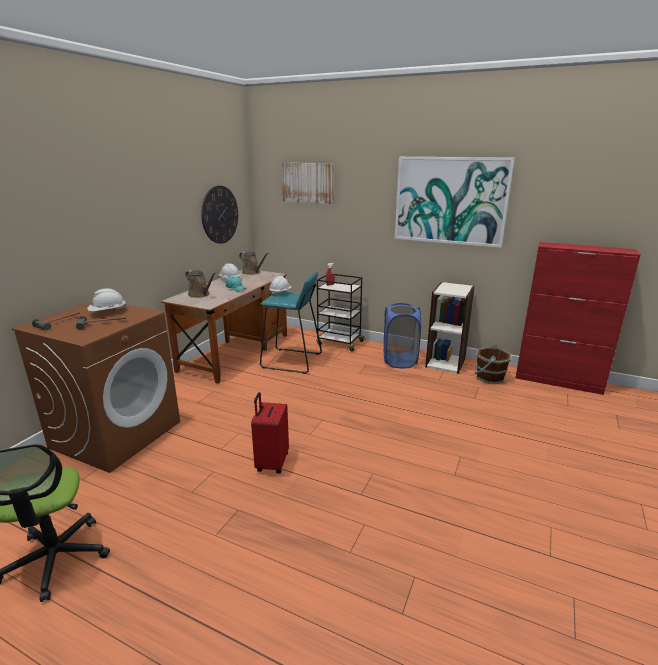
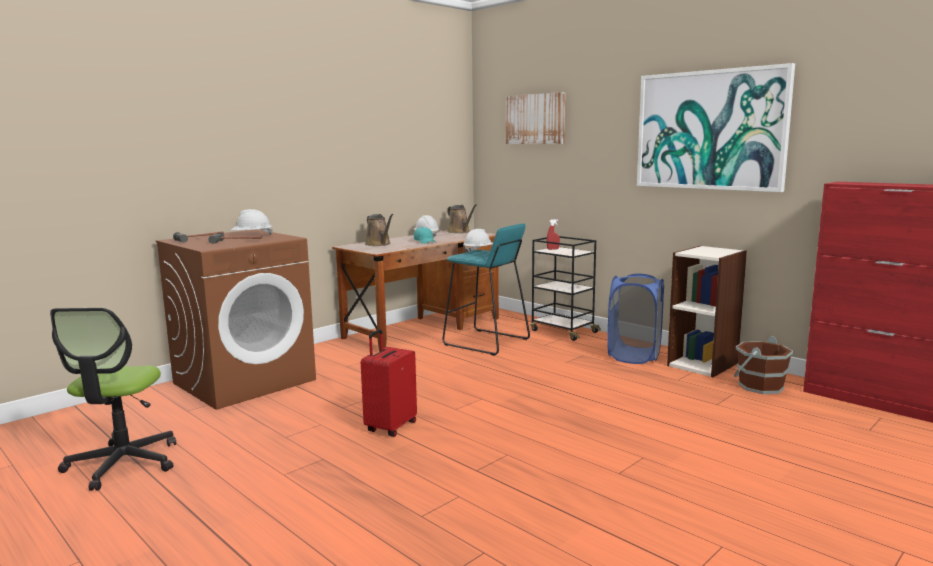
camera: 20 degrees right, 10 degrees down
wall clock [201,186,238,244] -> none

